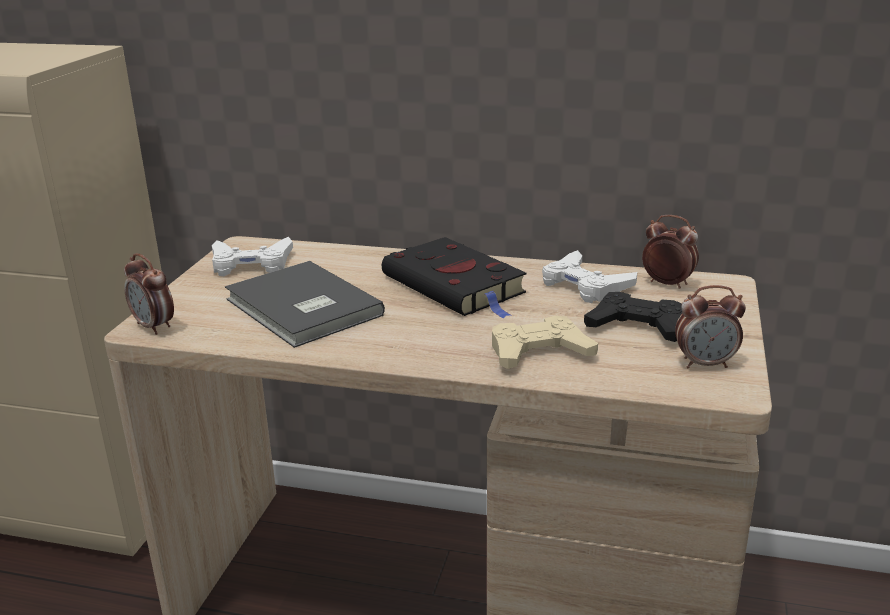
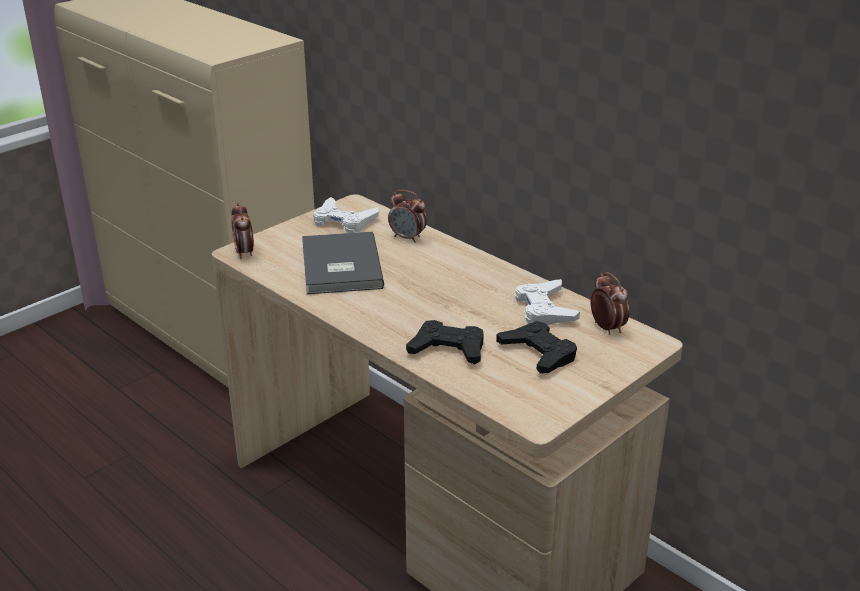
camera: 30 degrees right, 5 degrees up
black book [382,237,526,318] -> none
beige game controller [492,316,598,369] -> black game controller [406,320,484,364]
alarm clock [675,285,746,368] -> alarm clock moved to [388,190,427,243]

